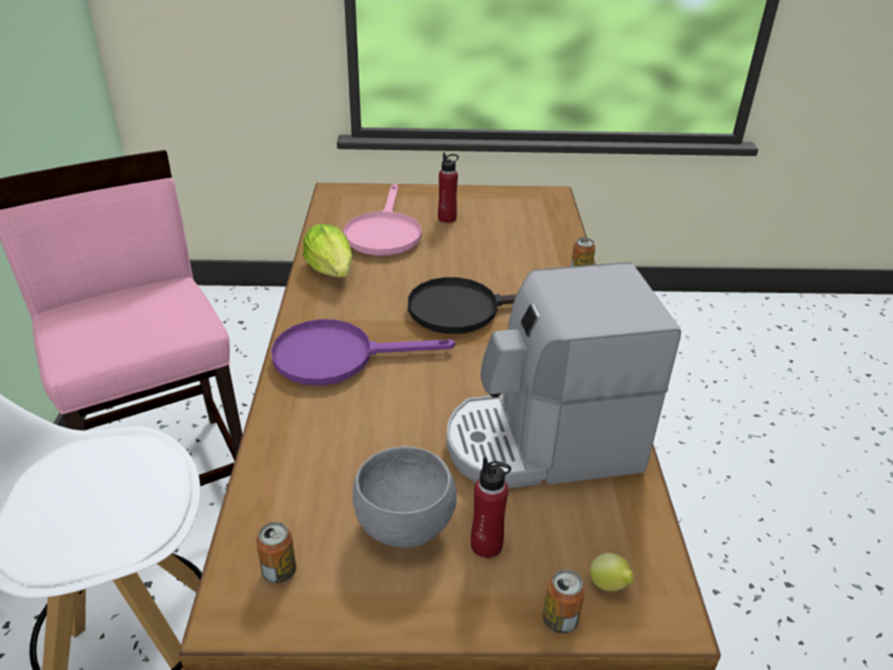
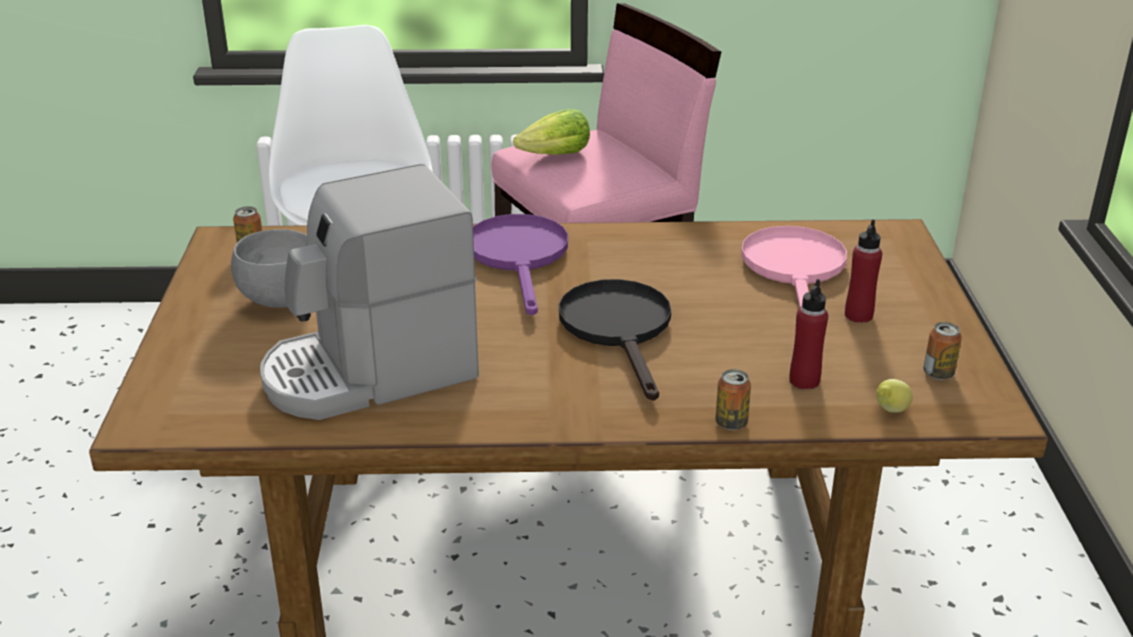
camera: 90 degrees right, 5 degrees down
lettuce [303,224,352,278] -> lettuce moved to [513,109,590,155]
pink frying pan [344,184,422,256] -> pink frying pan turned 90 degrees clockwise [741,226,847,308]
coffee machine [446,262,681,488] -> coffee machine turned 105 degrees counterclockwise [260,164,479,420]
red bottle [471,457,511,558] -> red bottle moved to [789,279,828,390]
can [543,569,585,634] -> can moved to [923,322,962,380]
lemon [590,553,634,591] -> lemon moved to [876,379,913,413]

